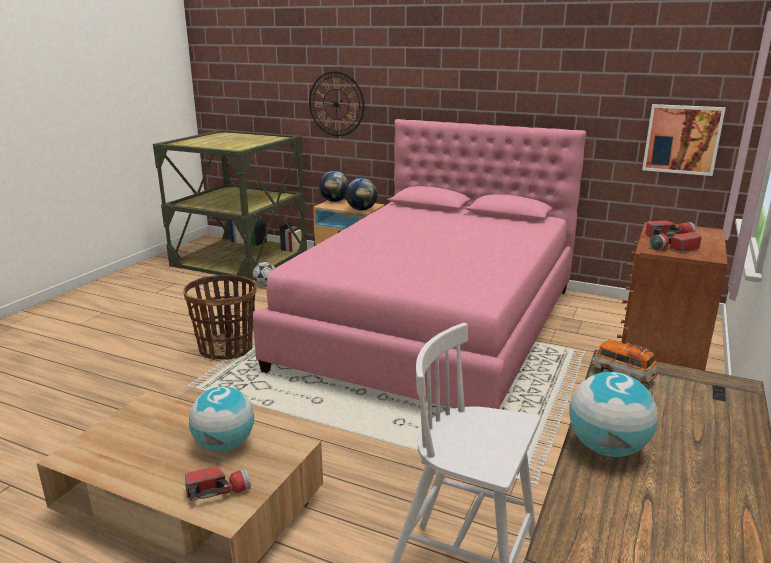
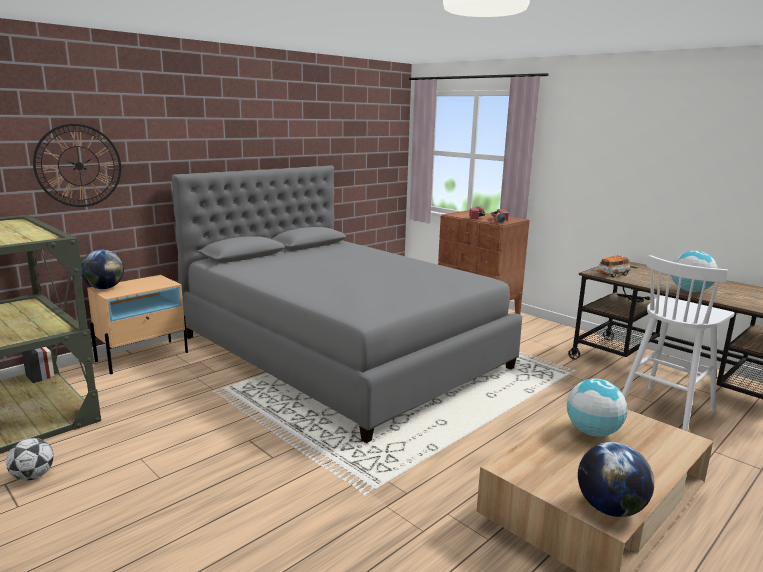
camera: 70 degrees left, 5 degrees down
basket [183,275,256,360] -> none
flashlight [185,466,251,501] -> none
pink bed [253,119,586,409] -> grey bed [172,165,522,443]
football [253,262,275,286] -> football moved to [6,438,54,481]
globe [345,178,378,210] -> globe moved to [578,442,654,517]
picture [642,104,726,176] -> none

